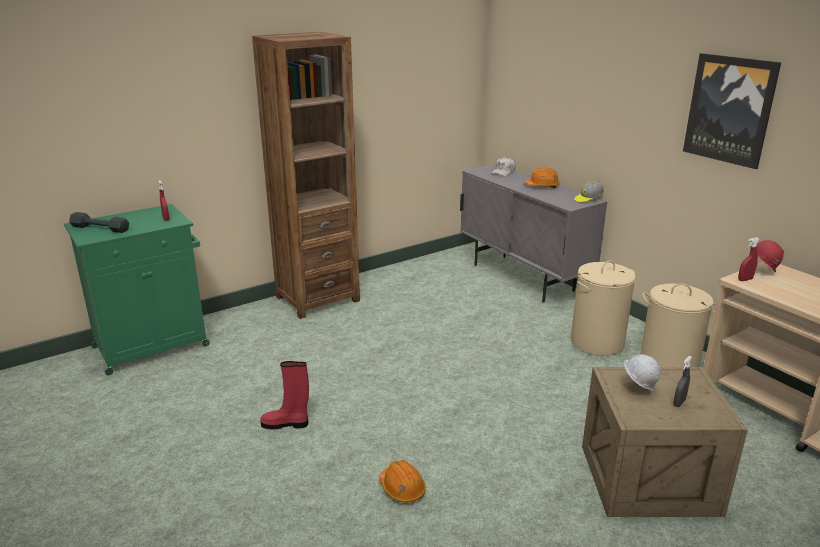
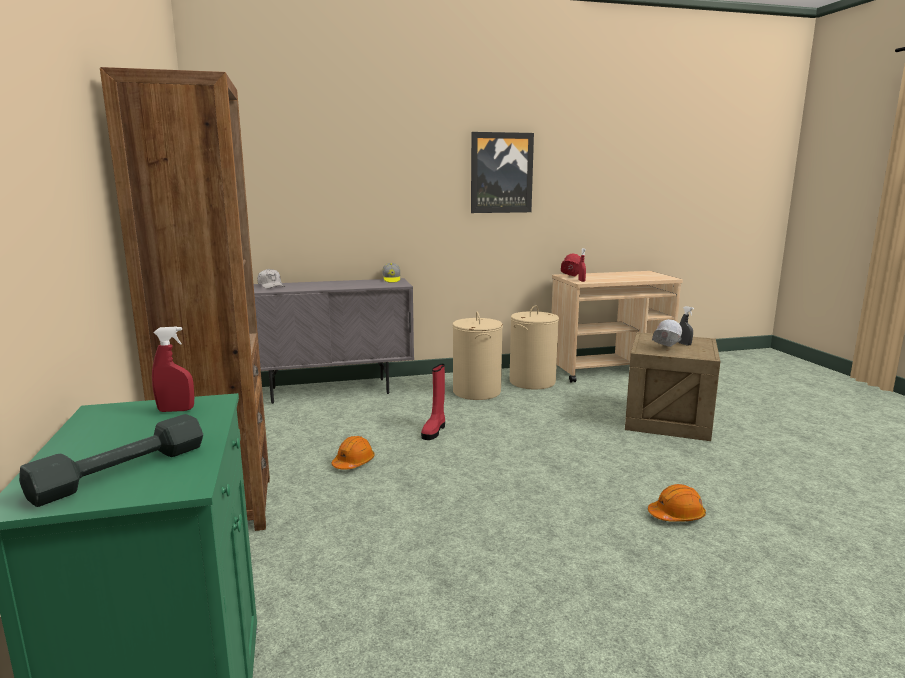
camera: 70 degrees left, 10 degrees down
red boot [260,361,309,429] -> red boot moved to [421,364,445,440]
orange hard hat [525,167,560,188] -> orange hard hat moved to [331,436,375,470]

